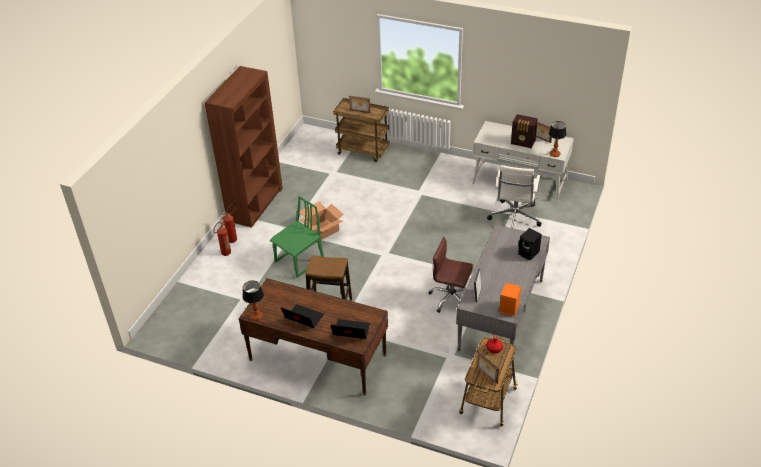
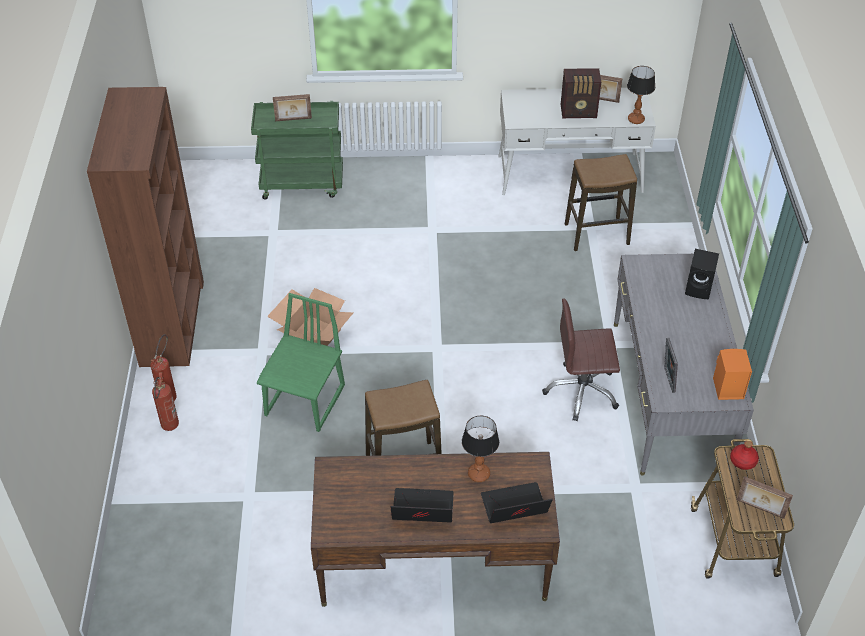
camera: 25 degrees left, 5 degrees up
table lamp [242,280,264,321] -> table lamp moved to [462,416,499,482]
brown cart [333,98,390,162] -> green cart [251,101,343,200]
white office chair [487,165,541,228] -> stool [565,154,637,251]

